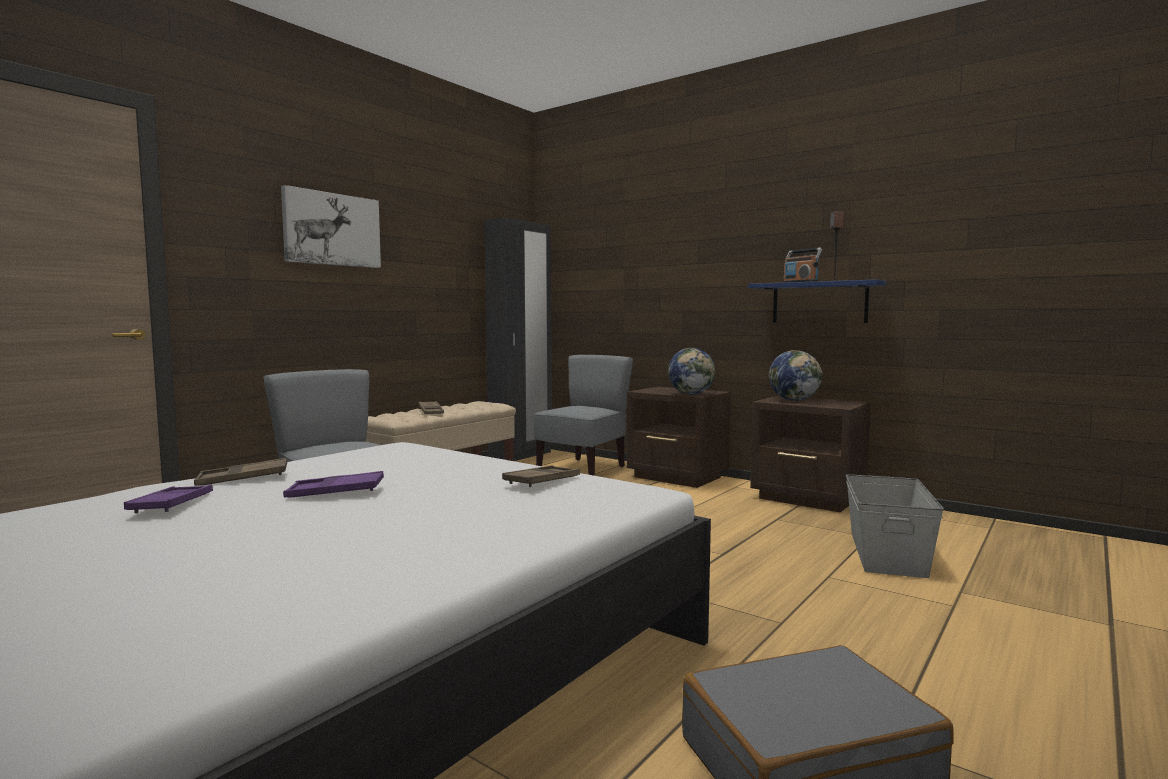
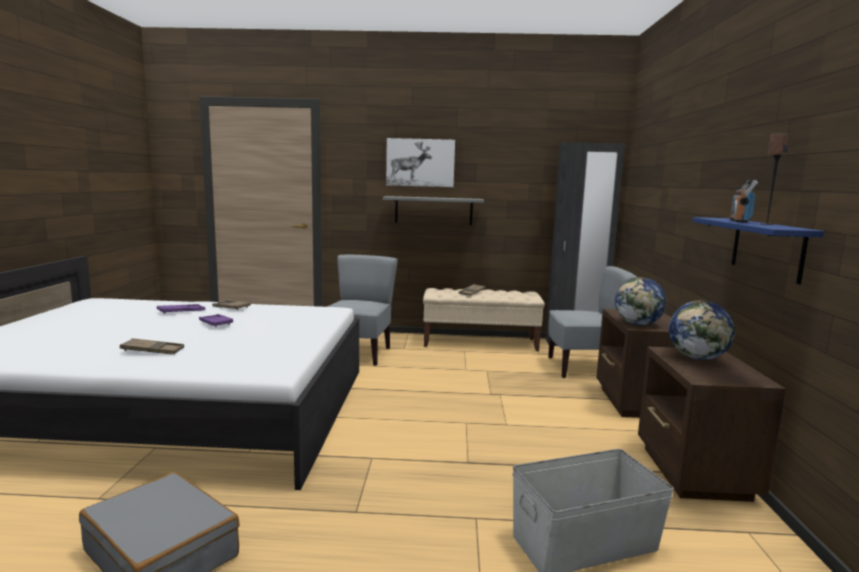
camera: 55 degrees right, 5 degrees up
brown tray [502,465,580,487] -> brown tray moved to [120,338,184,354]
none -> grey shelf [383,196,484,225]

